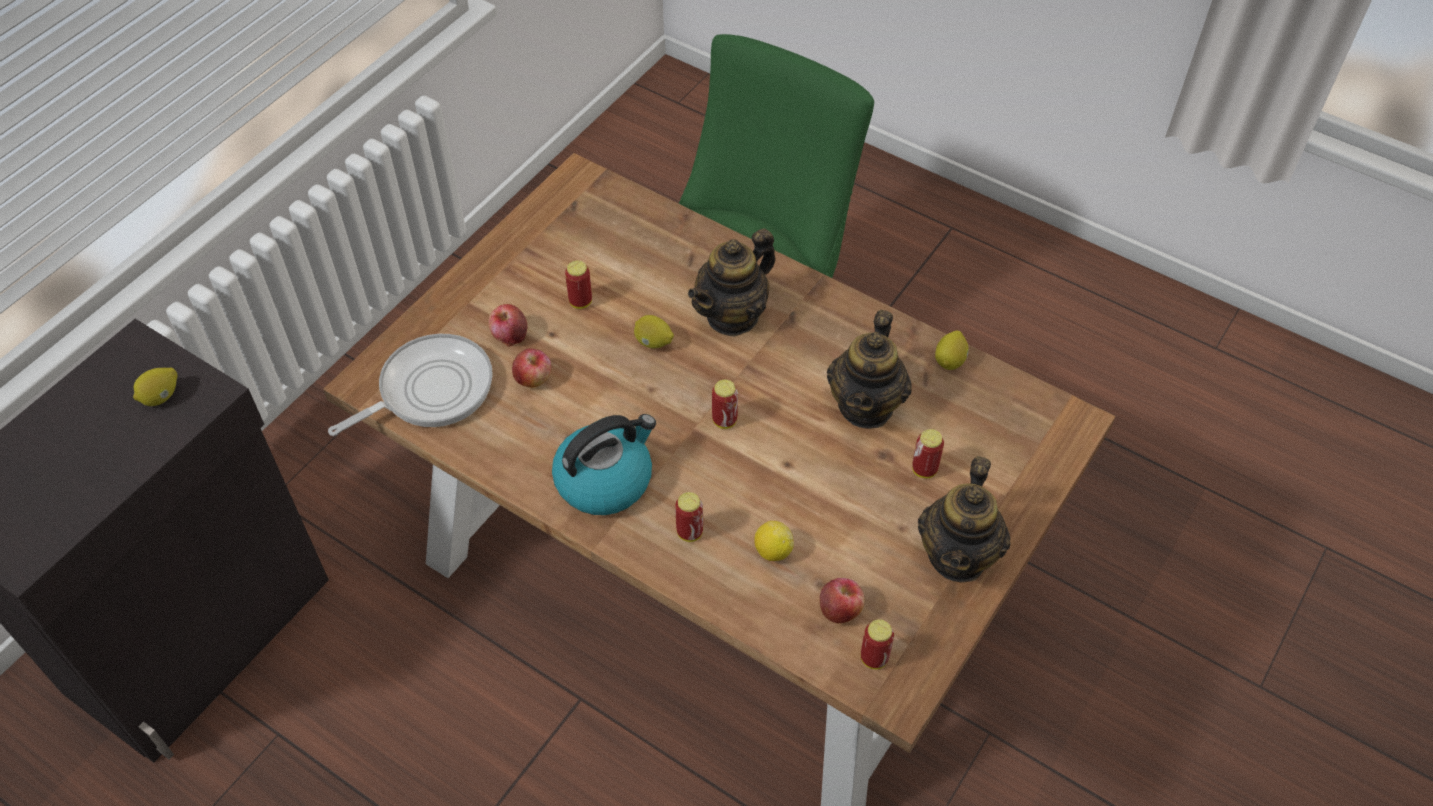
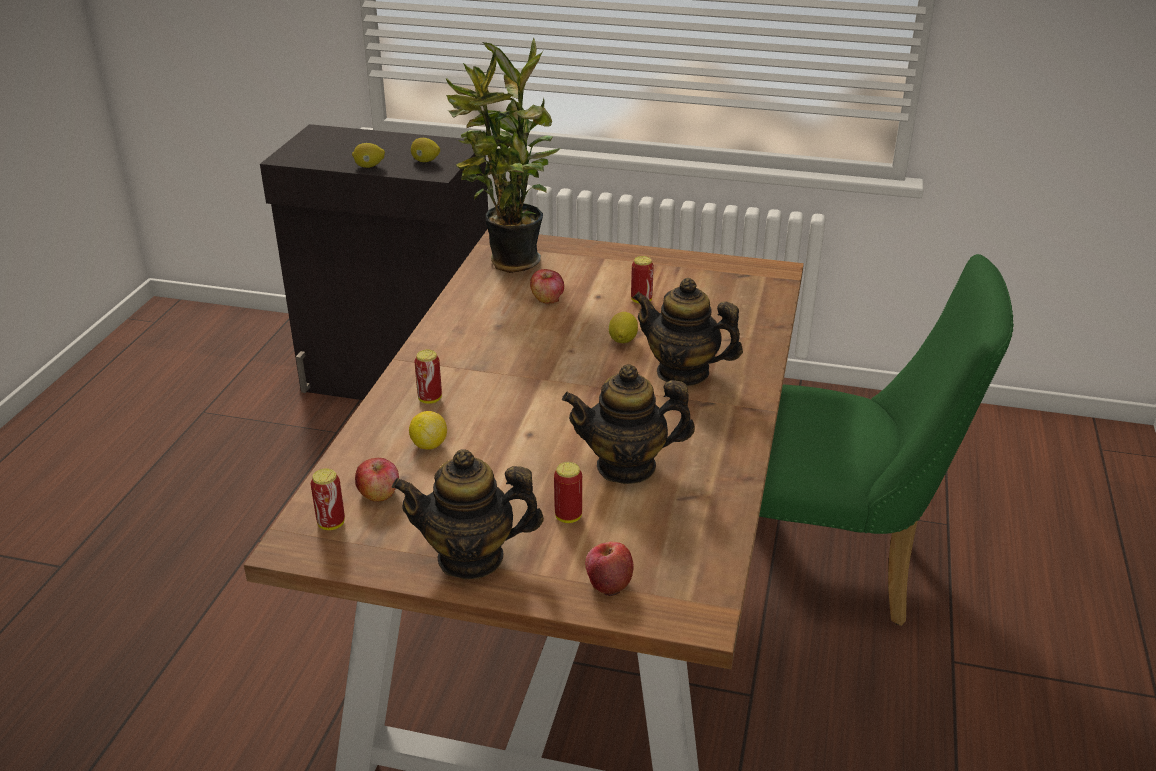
camera: 70 degrees right, 20 degrees down
frying pan [328,334,493,436] -> potted plant [446,37,560,273]
apple [488,304,528,347] -> apple moved to [585,541,634,596]
kettle [552,414,656,515] -> none
can [712,379,738,429] -> none
lemon [935,330,969,370] -> lemon moved to [352,143,385,168]

